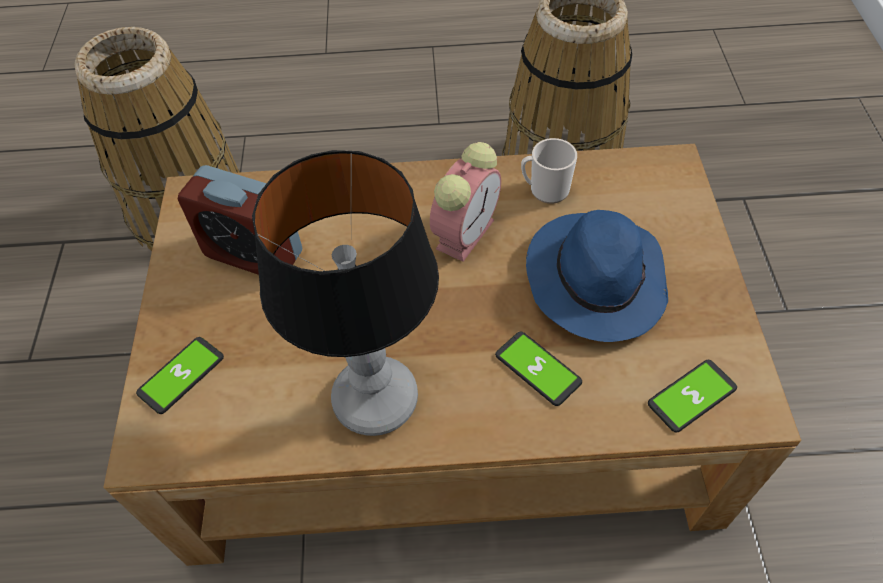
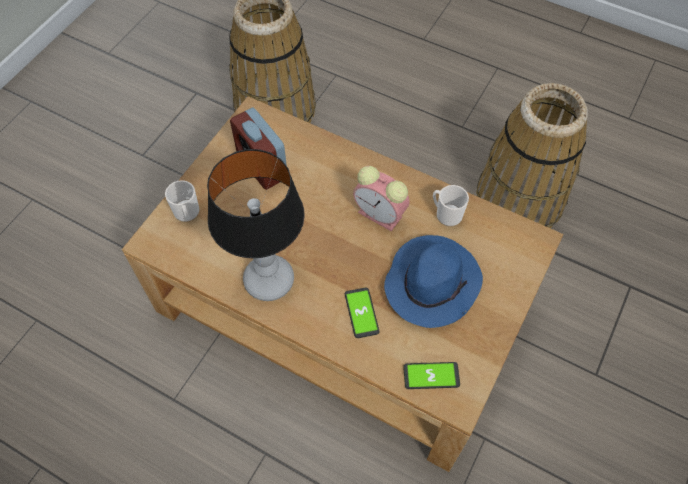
camera: 30 degrees right, 5 degrees up
phone [136,337,224,414] -> mug [165,180,199,222]
alarm clock [430,142,501,262] -> alarm clock turned 60 degrees clockwise [353,166,410,231]

